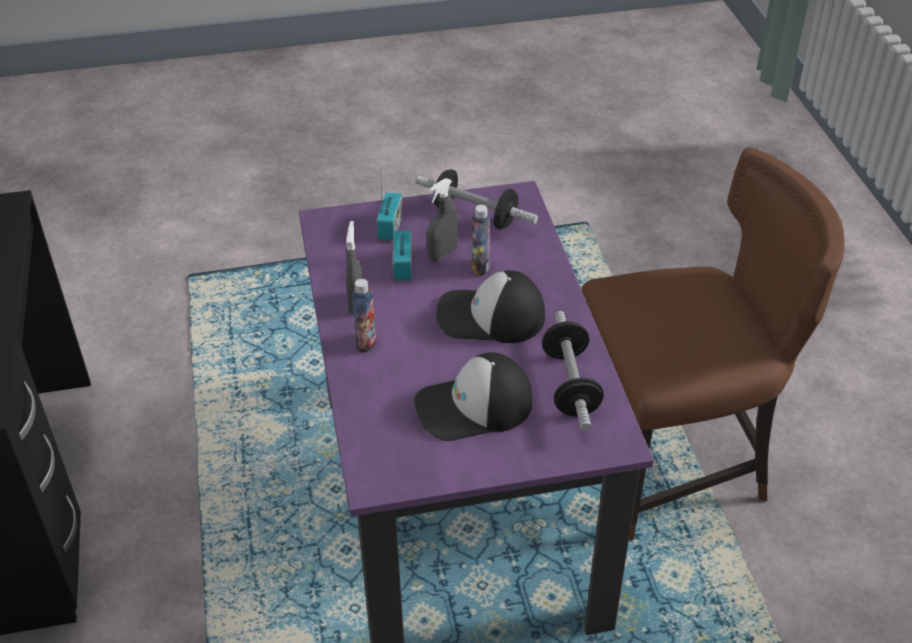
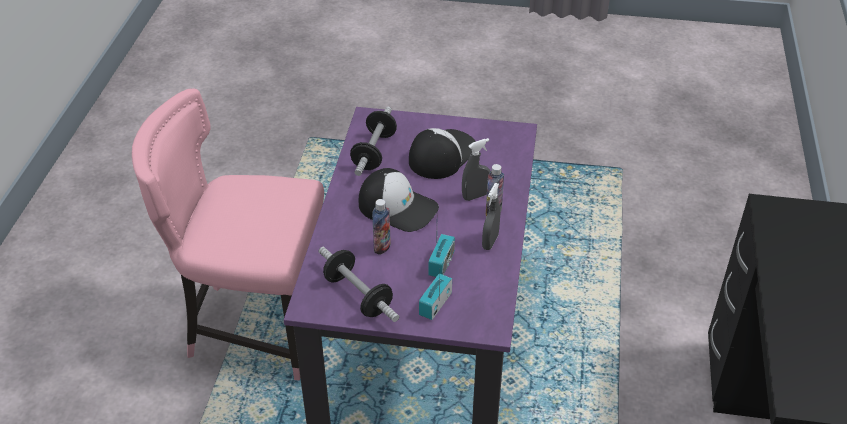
camera: 160 degrees left, 0 degrees up
cap [414,352,532,441] -> cap turned 60 degrees counterclockwise [409,128,476,179]
grey spray bottle [427,178,458,261] -> grey spray bottle moved to [462,138,491,201]
brown chair [581,148,845,541] -> pink chair [132,88,324,381]

